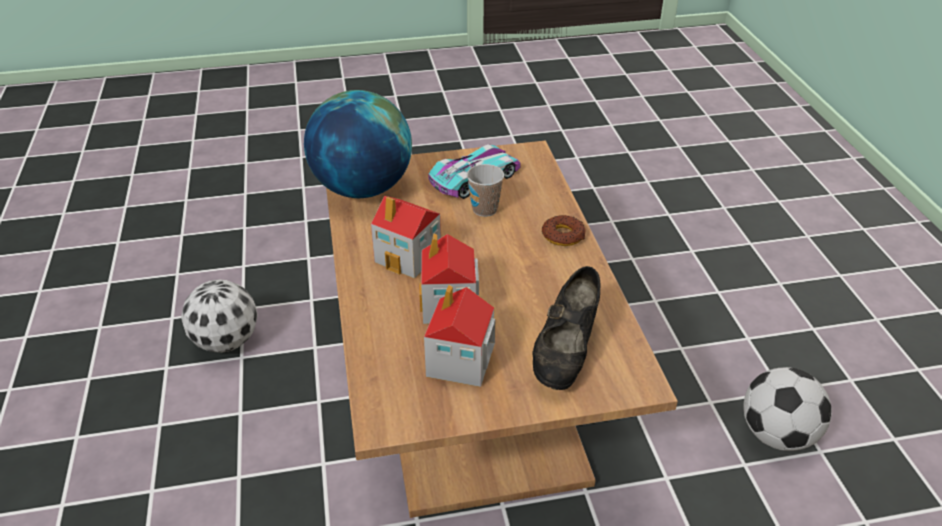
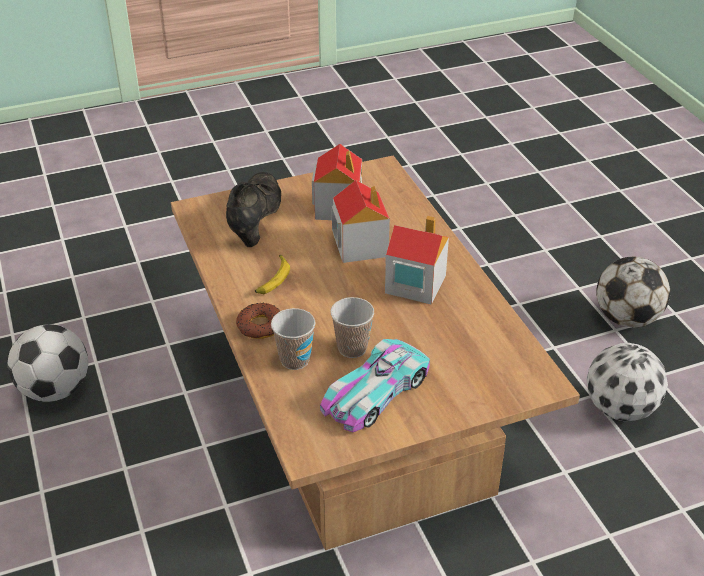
camera: 170 degrees right, 0 degrees up
globe [304,90,412,198] -> none
none -> banana [255,255,290,294]
none -> cup [271,308,315,370]
none -> football [596,257,670,327]

